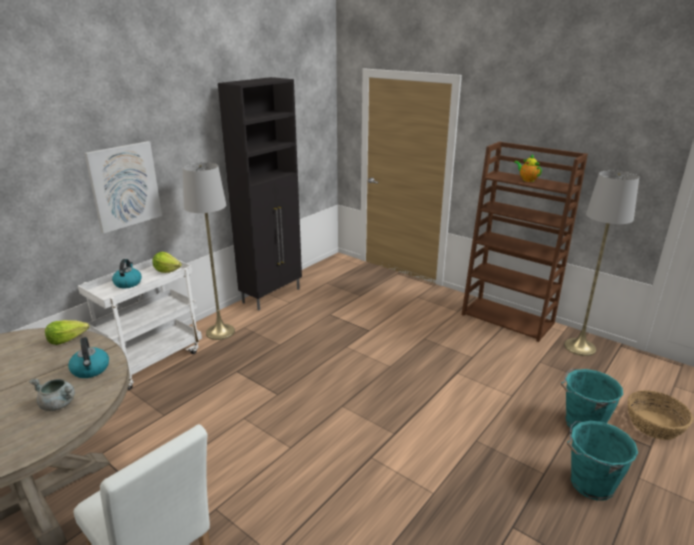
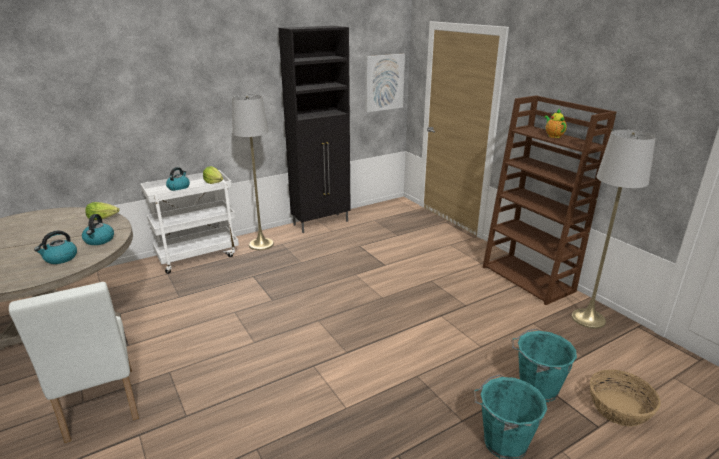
camera: 20 degrees right, 0 degrees up
grey cooking pot [29,378,75,411] -> kettle [34,231,77,264]
picture [84,141,162,233] -> picture moved to [365,54,405,112]

